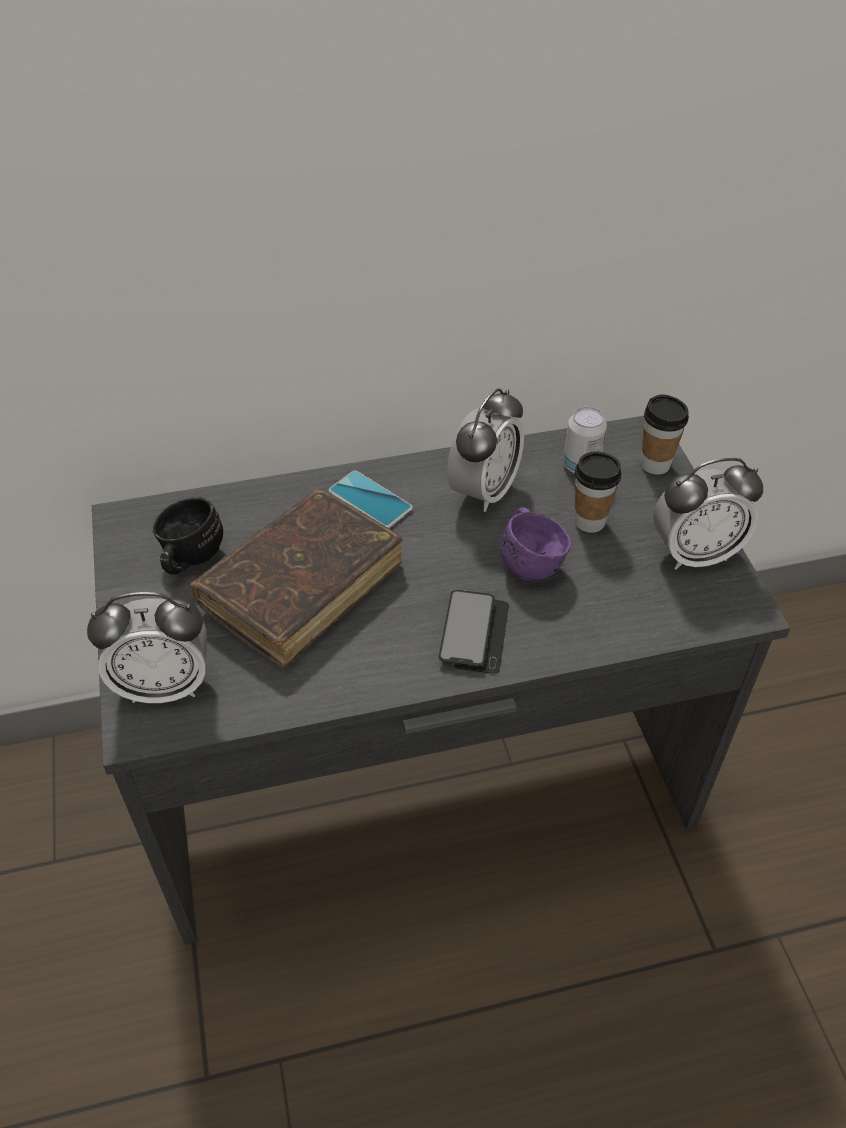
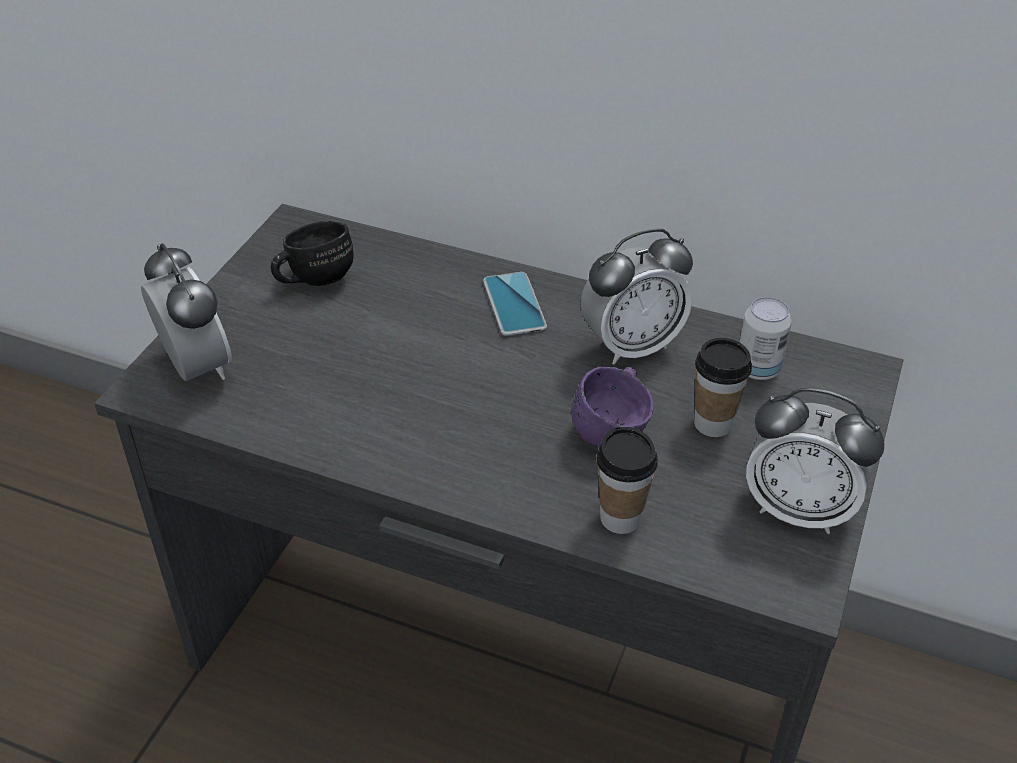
camera: 35 degrees right, 5 degrees down
alarm clock [87,592,207,703] -> alarm clock turned 150 degrees counterclockwise [141,243,232,381]
brown book [190,489,403,667] -> none
phone [438,590,509,674] -> none
cup [641,394,689,475] -> cup moved to [597,427,658,534]

